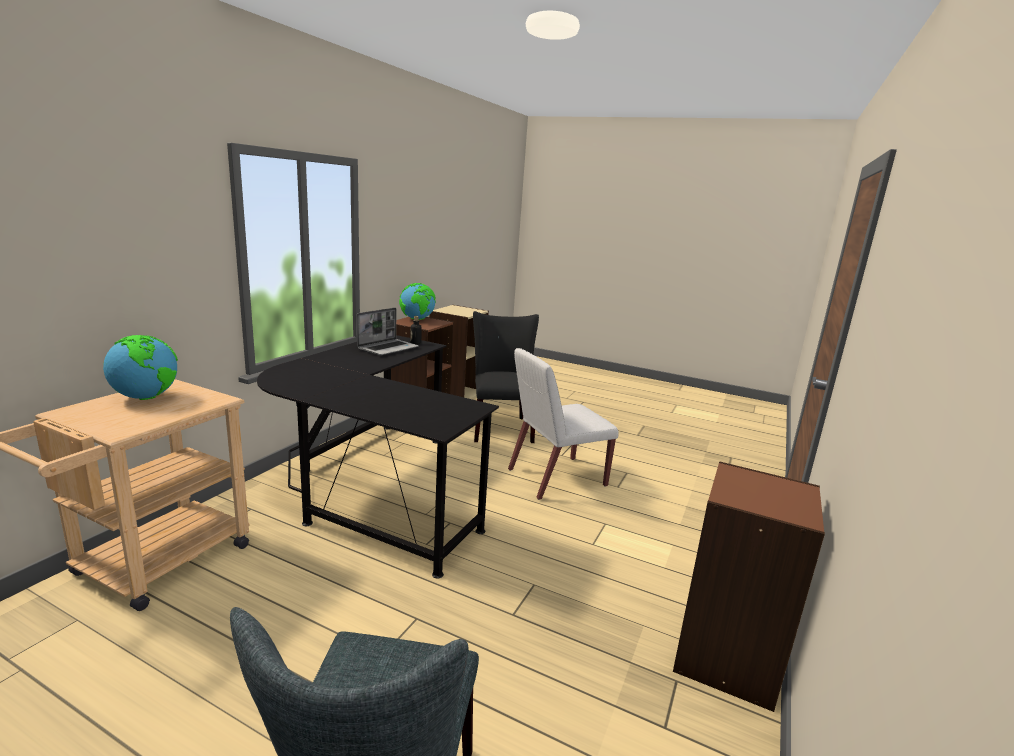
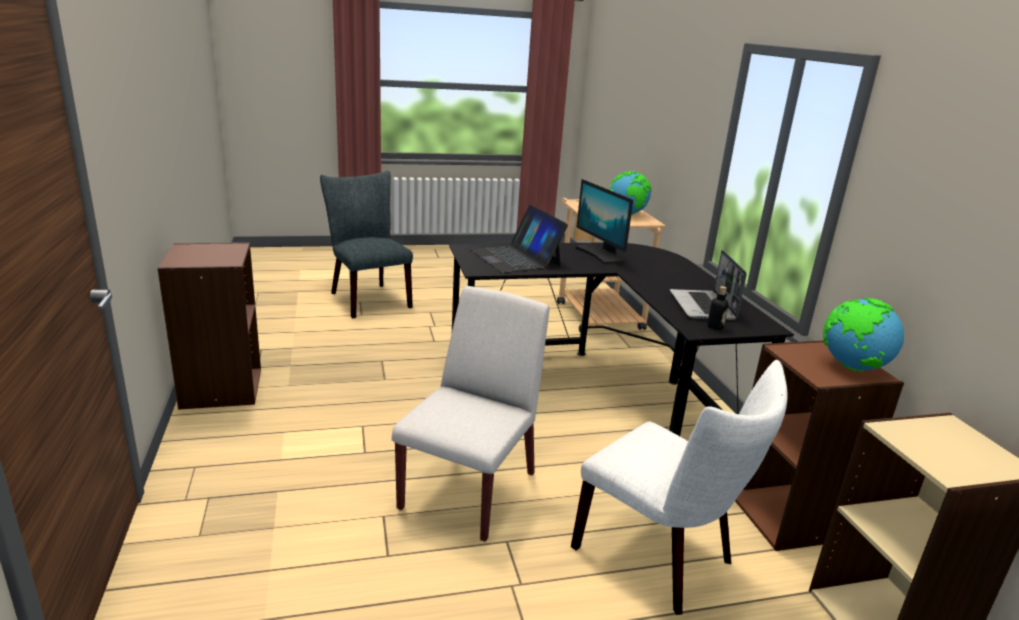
camera: 140 degrees right, 5 degrees up
black chair [473,311,539,443] -> white chair [571,360,787,615]
none -> laptop [470,205,568,273]
none -> monitor [575,179,633,264]

